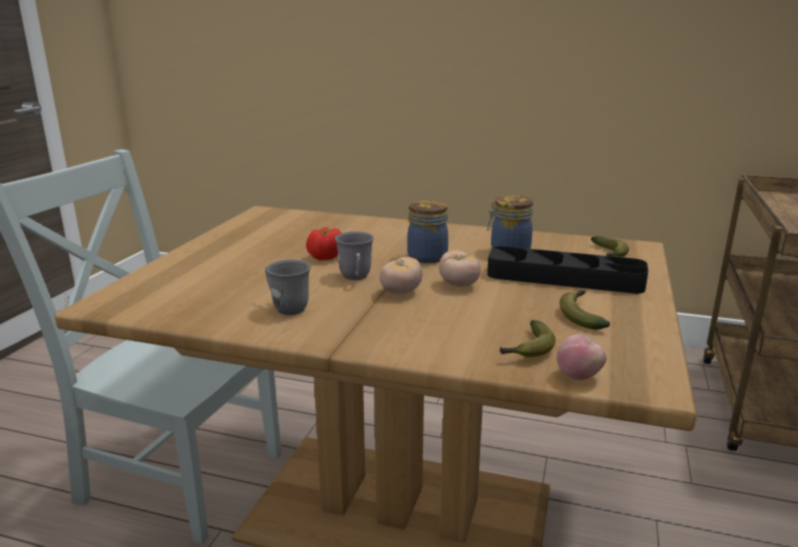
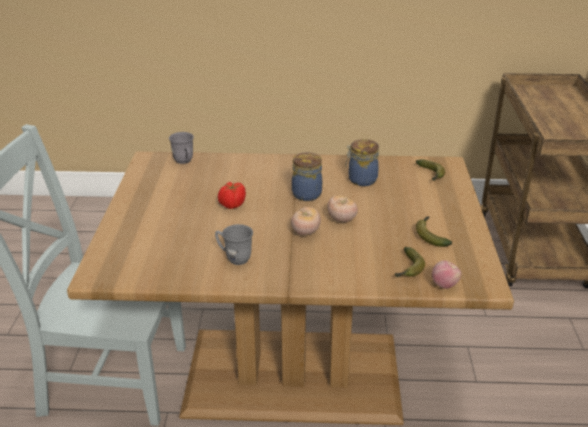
camera: 15 degrees left, 10 degrees up
grey mug [335,231,374,280] -> grey mug moved to [169,132,194,164]
black tray [487,246,649,294] -> none

